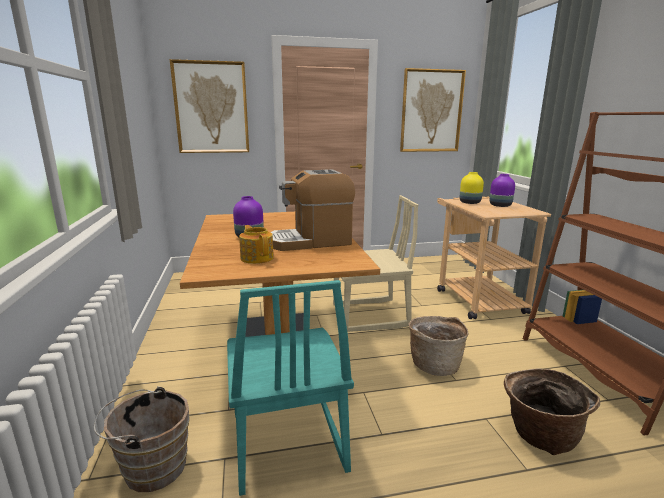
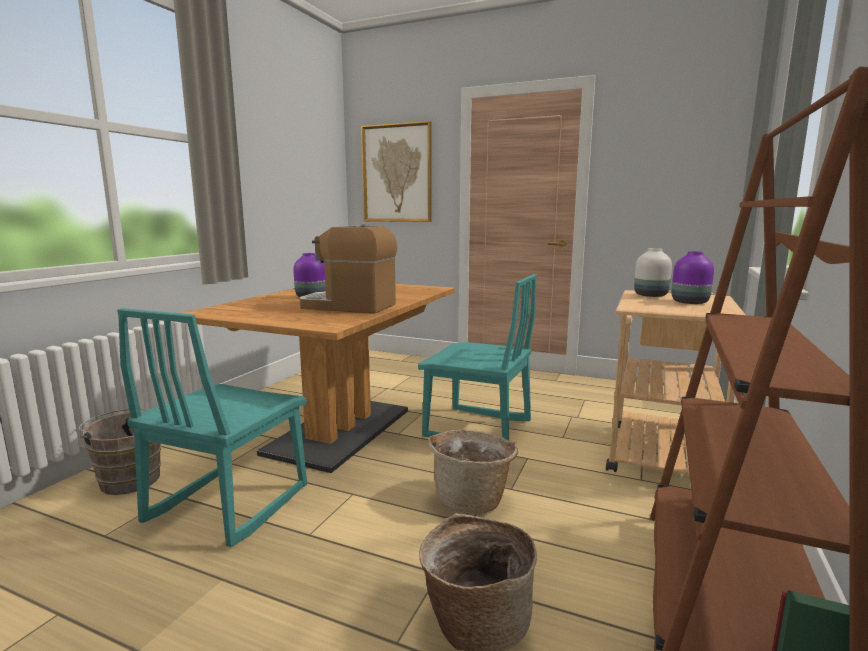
camera: 35 degrees right, 5 degrees down
teapot [239,225,274,264] -> none
beige chair [333,195,418,332] -> turquoise chair [418,274,537,440]
picture [400,68,466,152] -> none
yellow vase [460,172,484,204] -> white vase [634,248,672,297]

